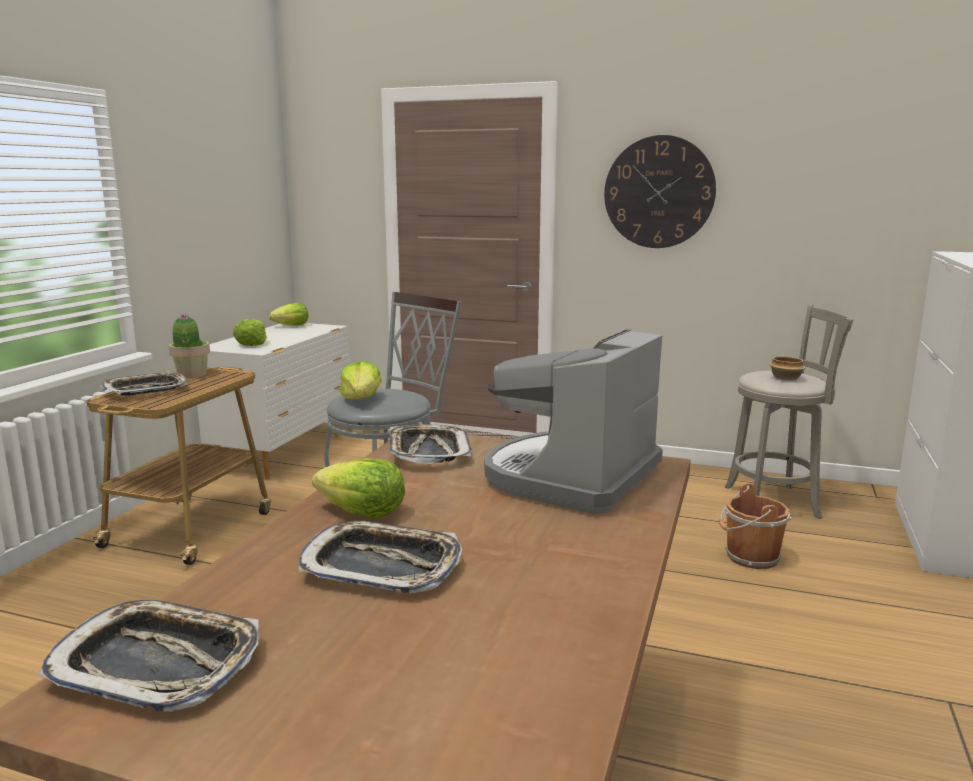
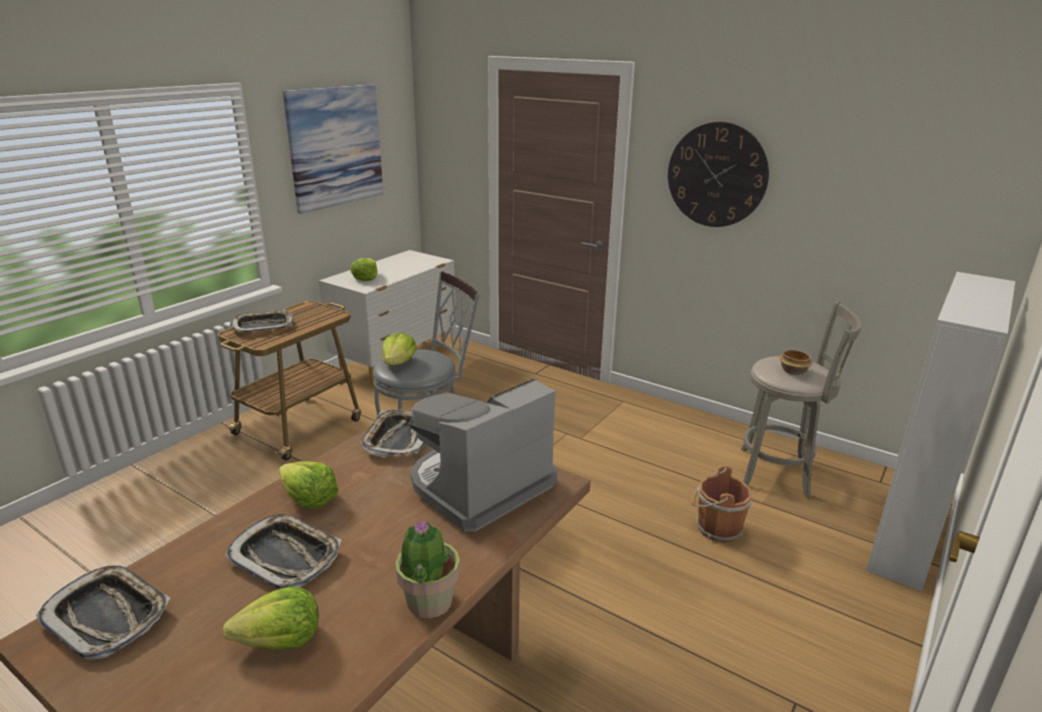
camera: 15 degrees right, 10 degrees up
potted plant [169,313,210,378] -> potted plant moved to [395,520,460,618]
lettuce [269,303,308,326] -> lettuce moved to [223,586,319,650]
none -> picture [283,84,383,214]

